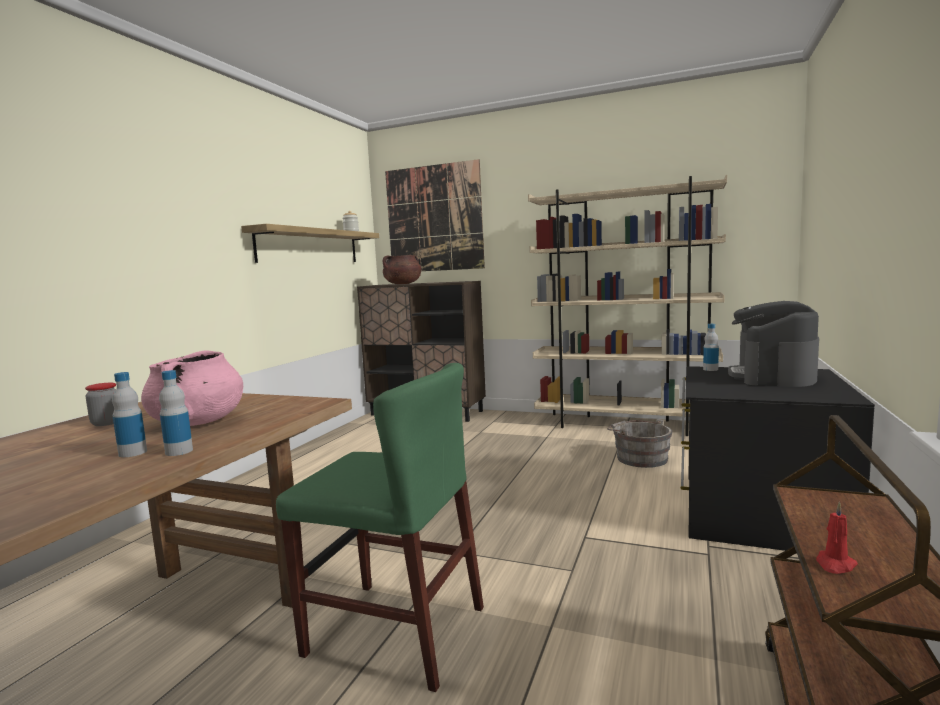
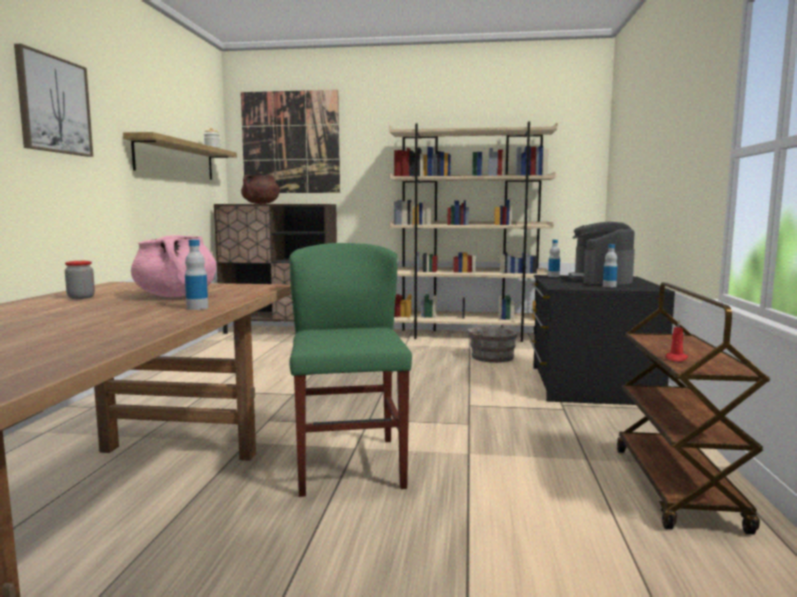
camera: 15 degrees left, 0 degrees up
bottle [112,372,147,457] -> bottle moved to [603,244,617,287]
green chair [276,363,484,692] -> green chair turned 105 degrees counterclockwise [289,243,412,497]
none -> picture [14,44,93,157]

